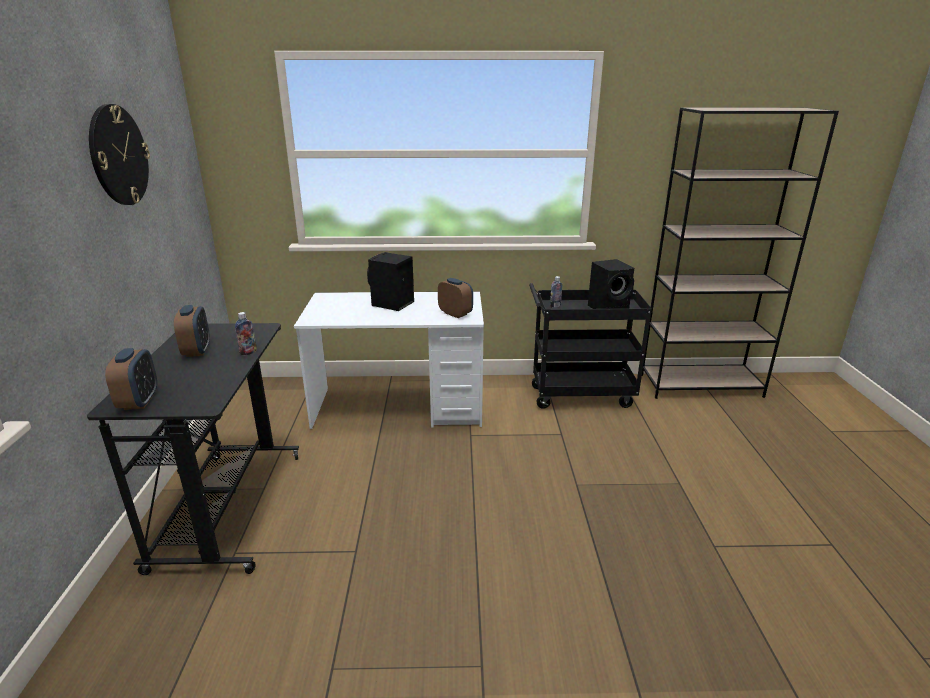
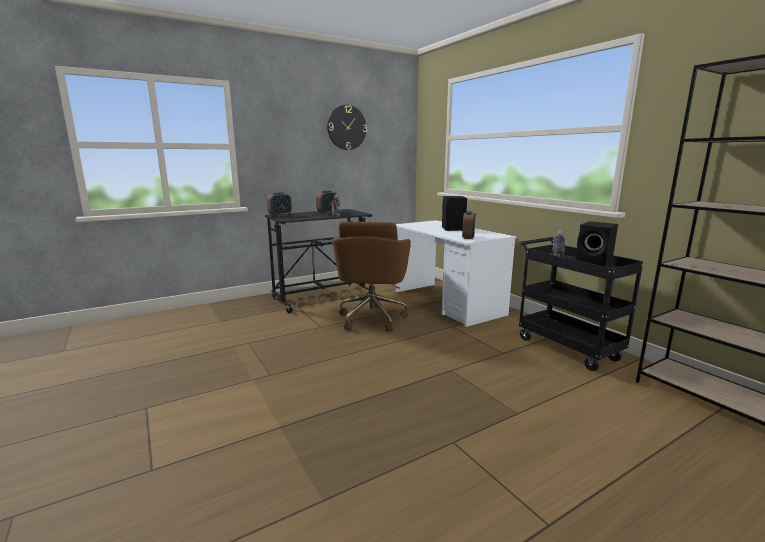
camera: 60 degrees right, 10 degrees down
none -> brown office chair [332,221,411,332]

